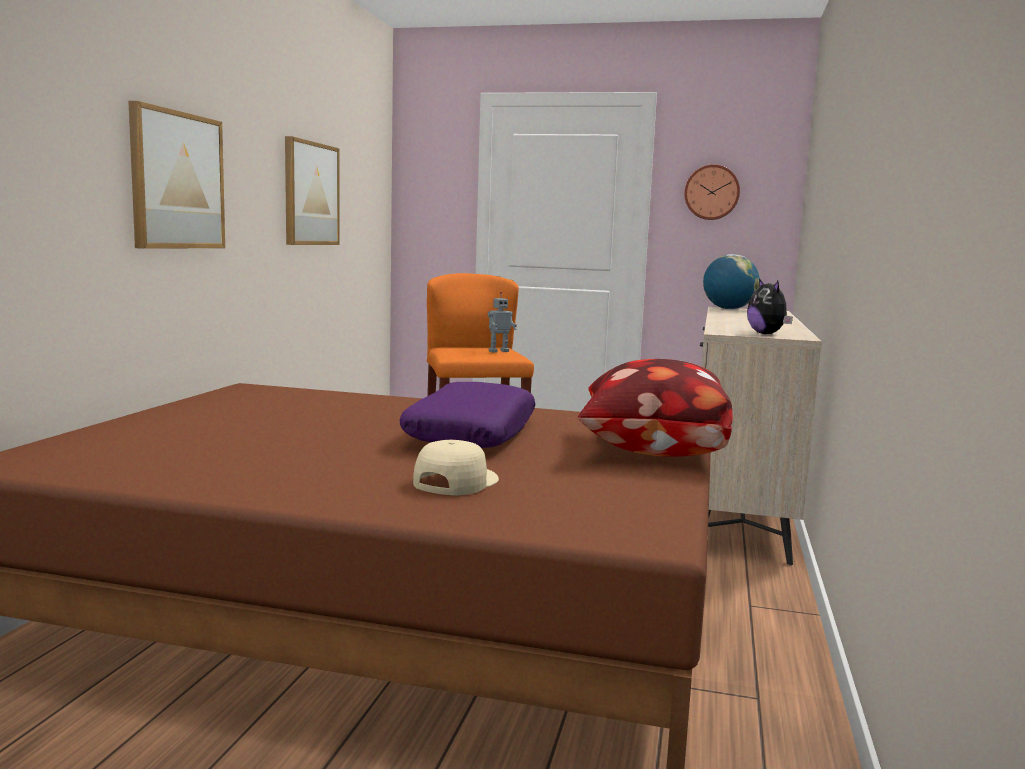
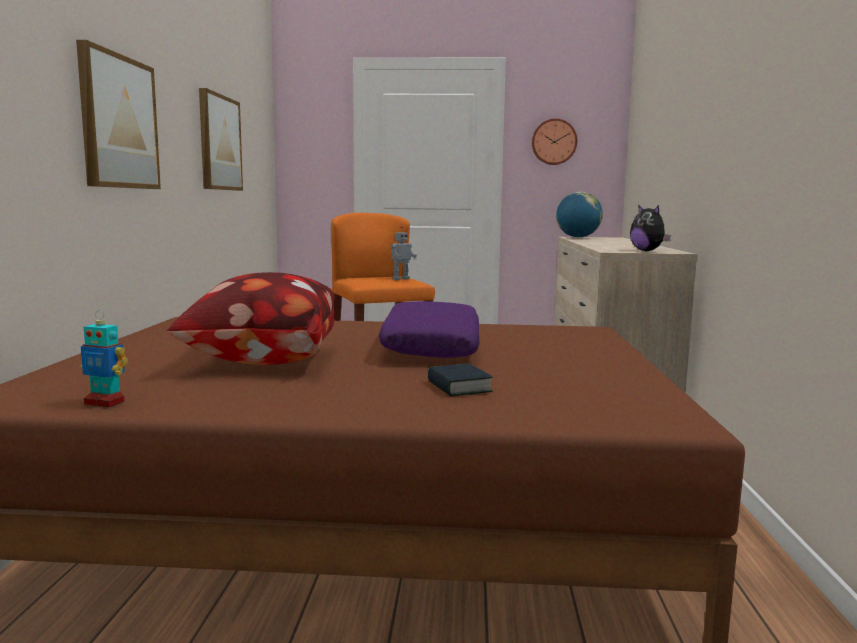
camera: 10 degrees left, 0 degrees up
beige cap [413,440,499,496] -> book [428,363,493,396]
pillow [578,359,733,457] -> pillow moved to [167,272,335,365]
none -> toy robot [80,310,128,407]

